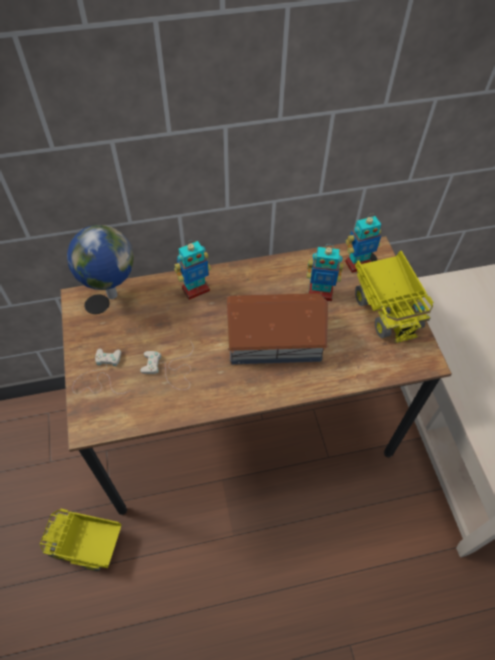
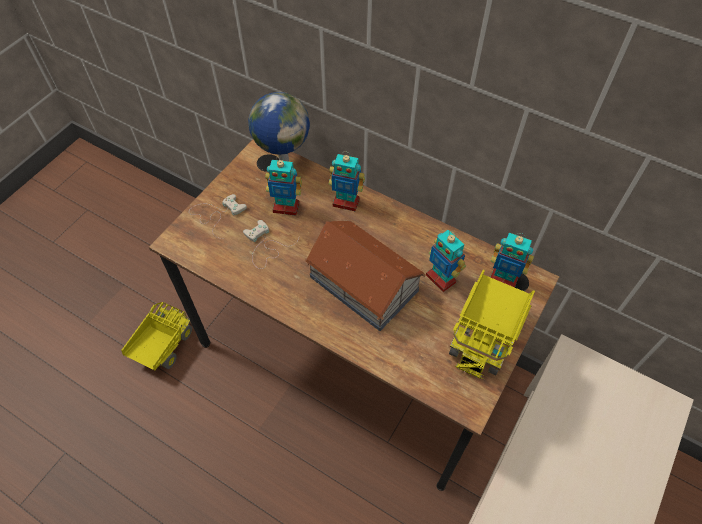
camera: 45 degrees right, 0 degrees up
toy truck [39,509,121,571] -> toy truck turned 60 degrees clockwise [121,302,192,370]
none -> toy robot [265,157,302,216]

